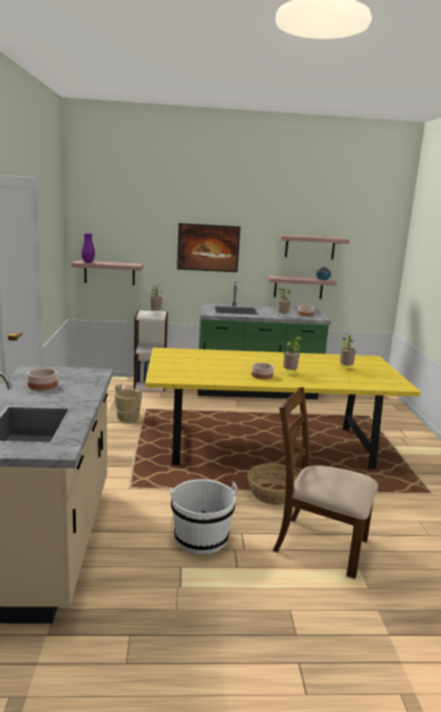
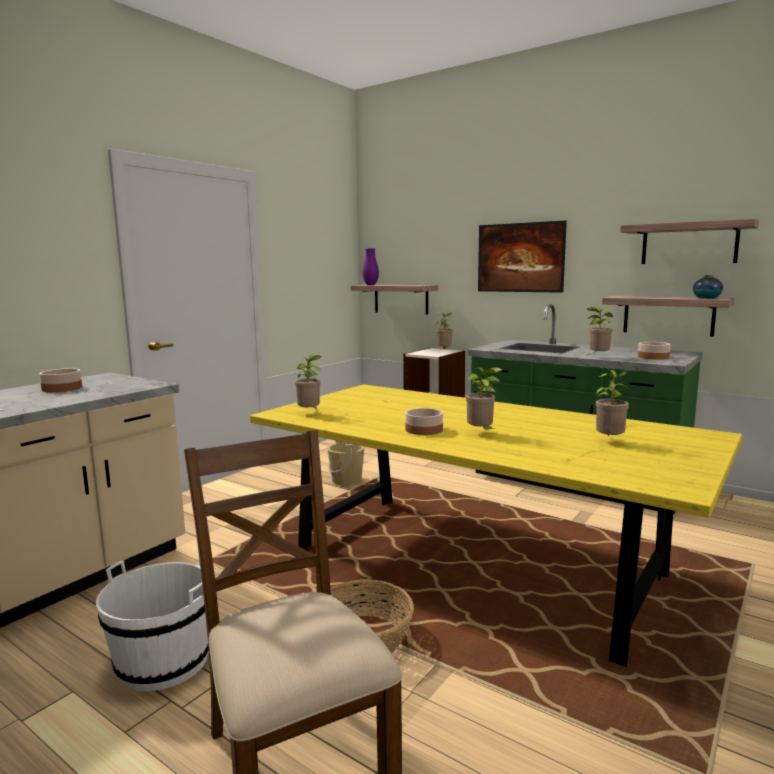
camera: 40 degrees right, 5 degrees down
none -> potted plant [295,355,321,408]

